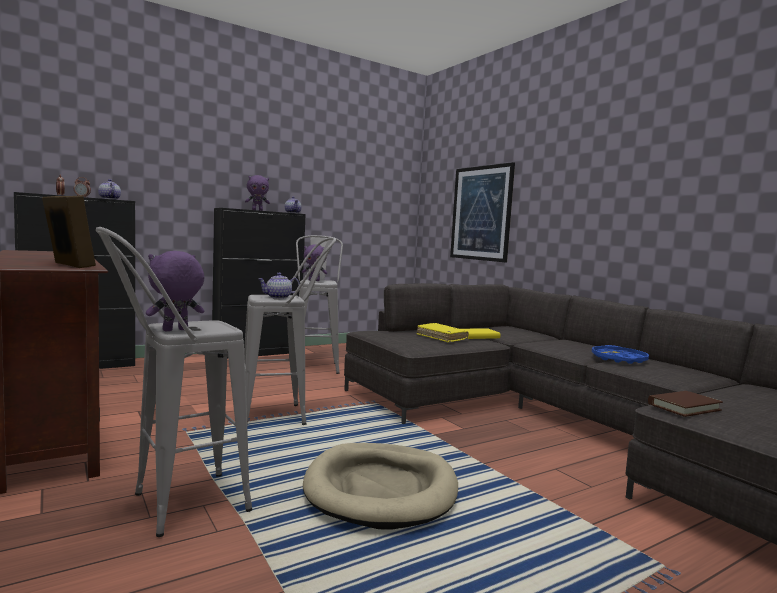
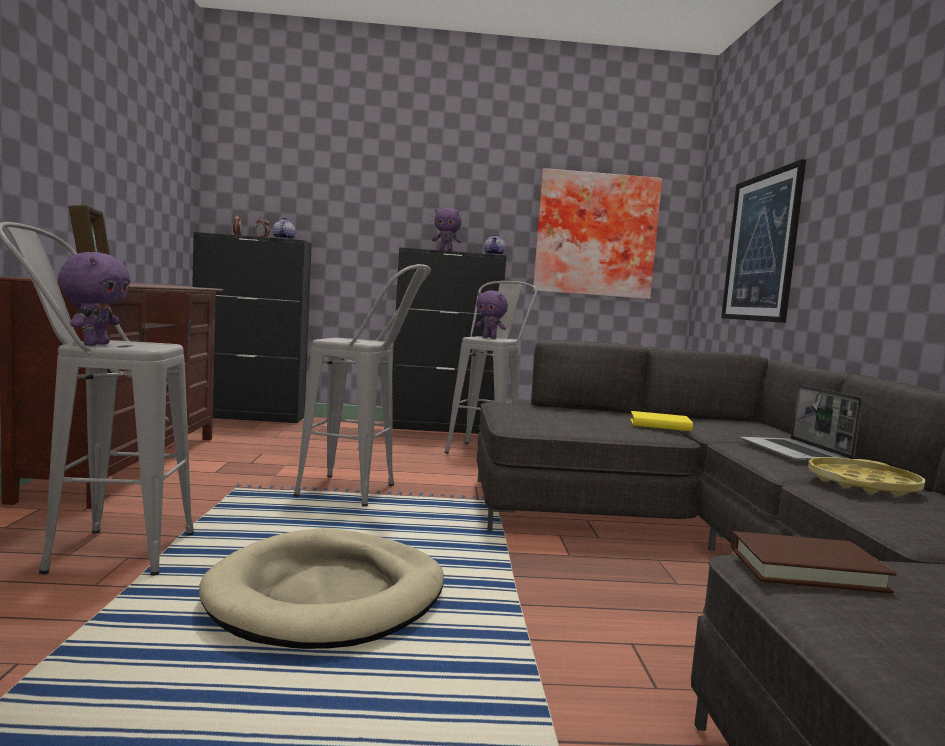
camera: 30 degrees right, 0 degrees up
purple plush toy [146,251,204,331] -> purple plush toy turned 105 degrees clockwise [58,252,130,346]
teapot [258,273,300,299] -> none
yellow book [416,323,468,342] -> none
blue tray [592,345,649,364] -> yellow tray [808,457,926,496]
none -> picture [533,168,662,299]
none -> laptop [740,384,862,463]

